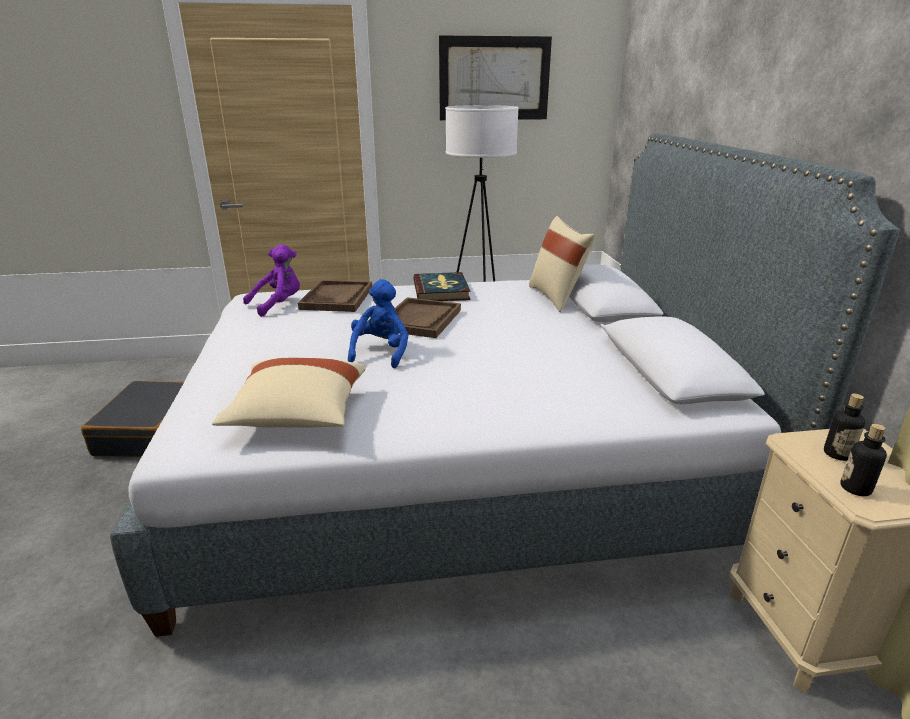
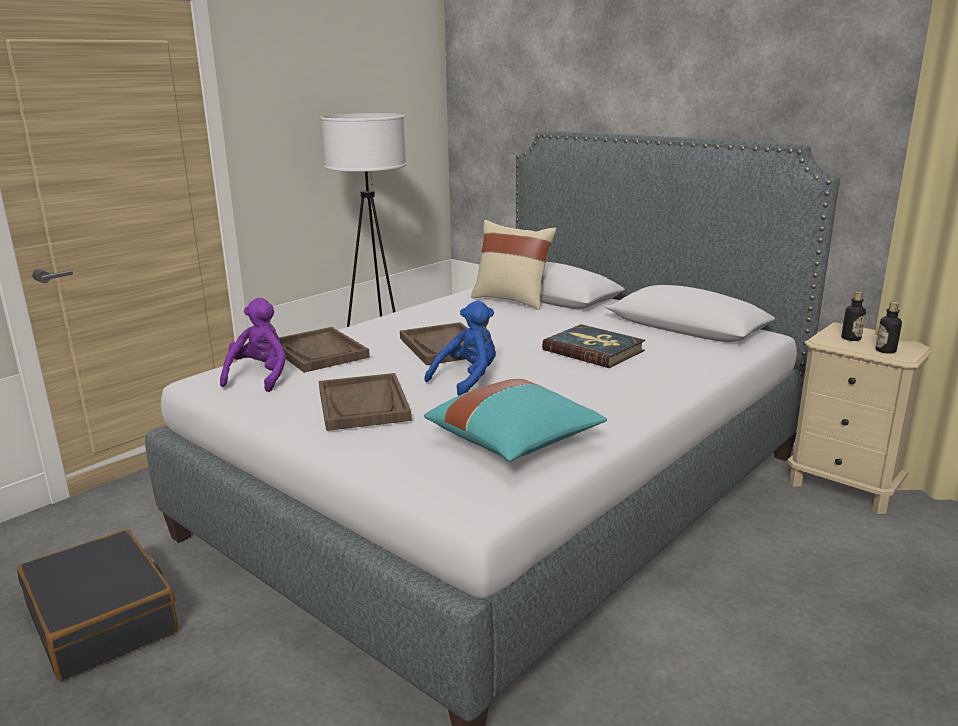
camera: 40 degrees left, 5 degrees down
beige pillow [212,358,366,427] -> turquoise pillow [424,379,607,462]
blue plush toy [348,279,408,368] -> blue plush toy turned 75 degrees clockwise [424,301,496,396]
book [413,272,471,301] -> book moved to [542,324,645,368]
picture [439,35,552,120] -> none
none -> brown tray [319,373,412,431]

